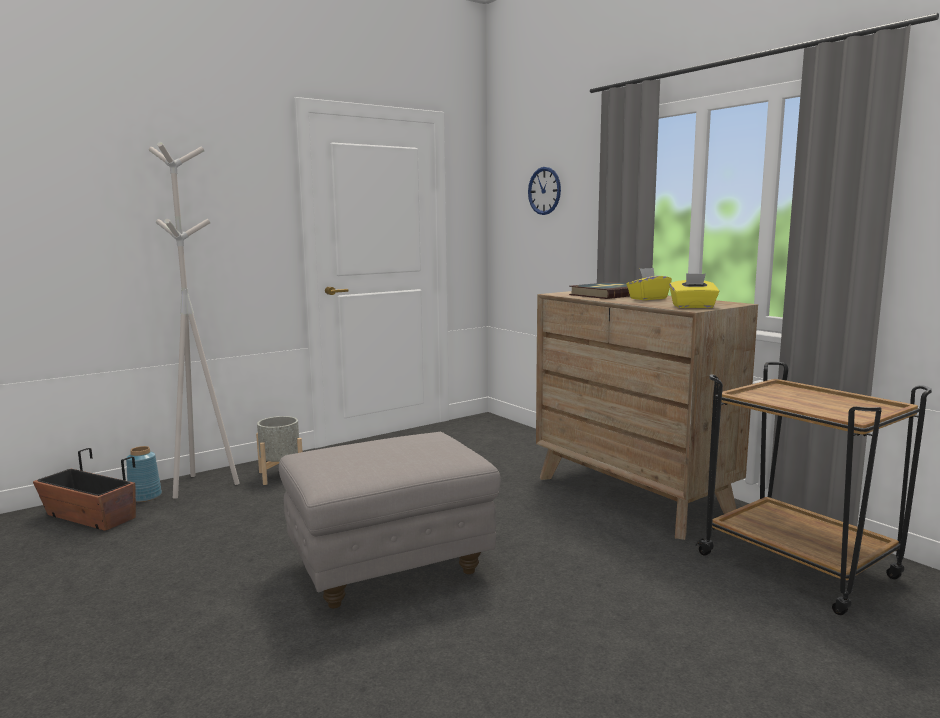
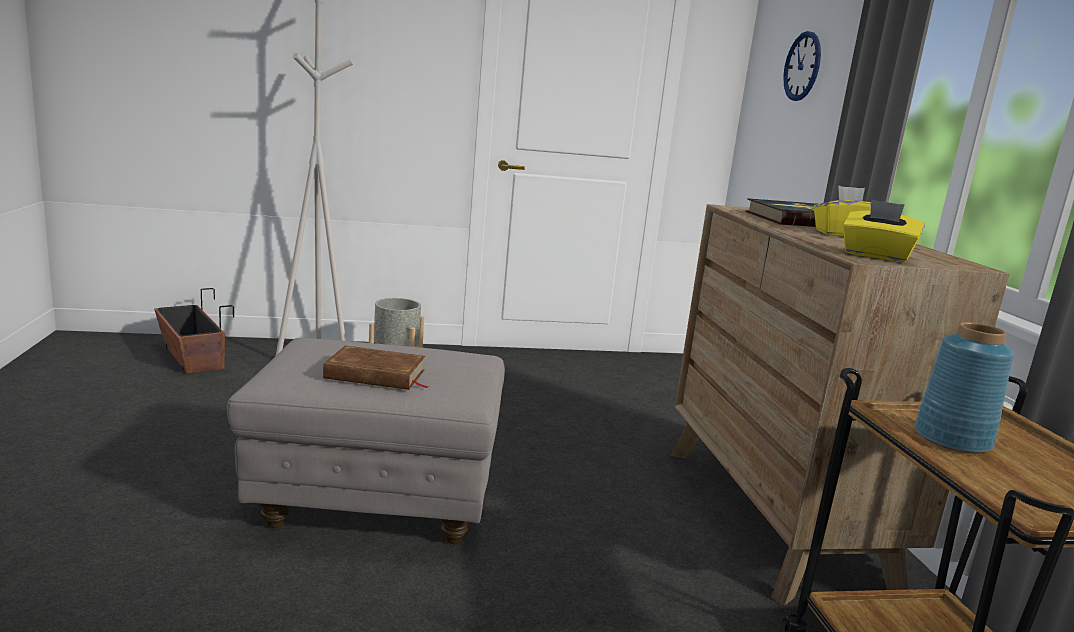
camera: 25 degrees right, 5 degrees up
blue vase [126,446,162,502] -> blue vase moved to [914,322,1014,454]
none -> brown book [323,346,429,390]

